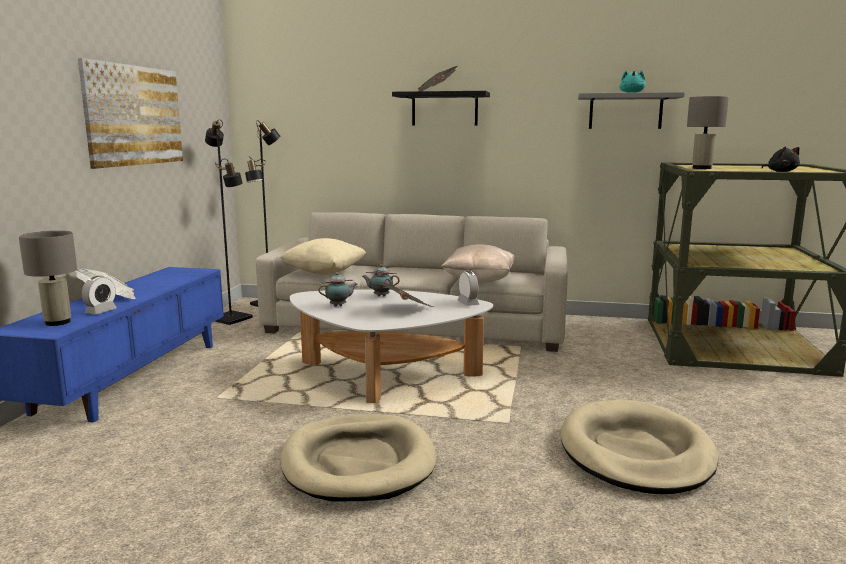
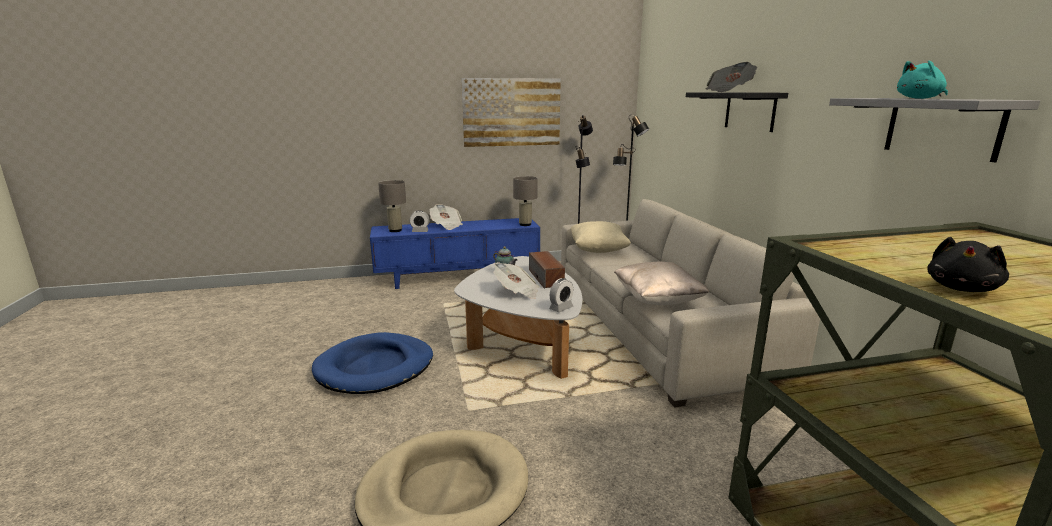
camera: 65 degrees right, 5 degrees up
beige dog bed [281,414,436,501] -> blue dog bed [312,332,433,394]
teapot [362,264,400,297] -> speaker [529,251,565,288]
grey table lamp [687,96,729,169] -> grey table lamp moved to [513,176,538,226]

